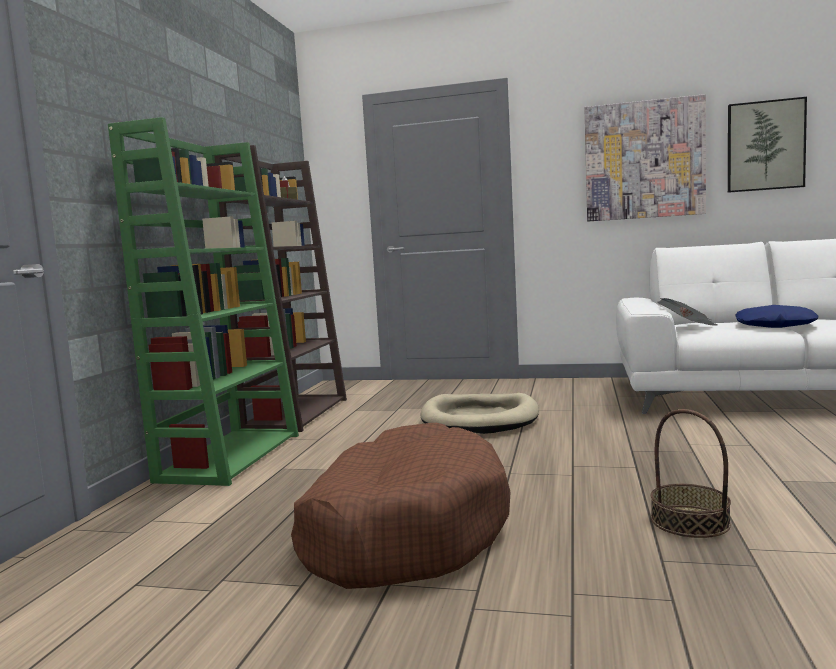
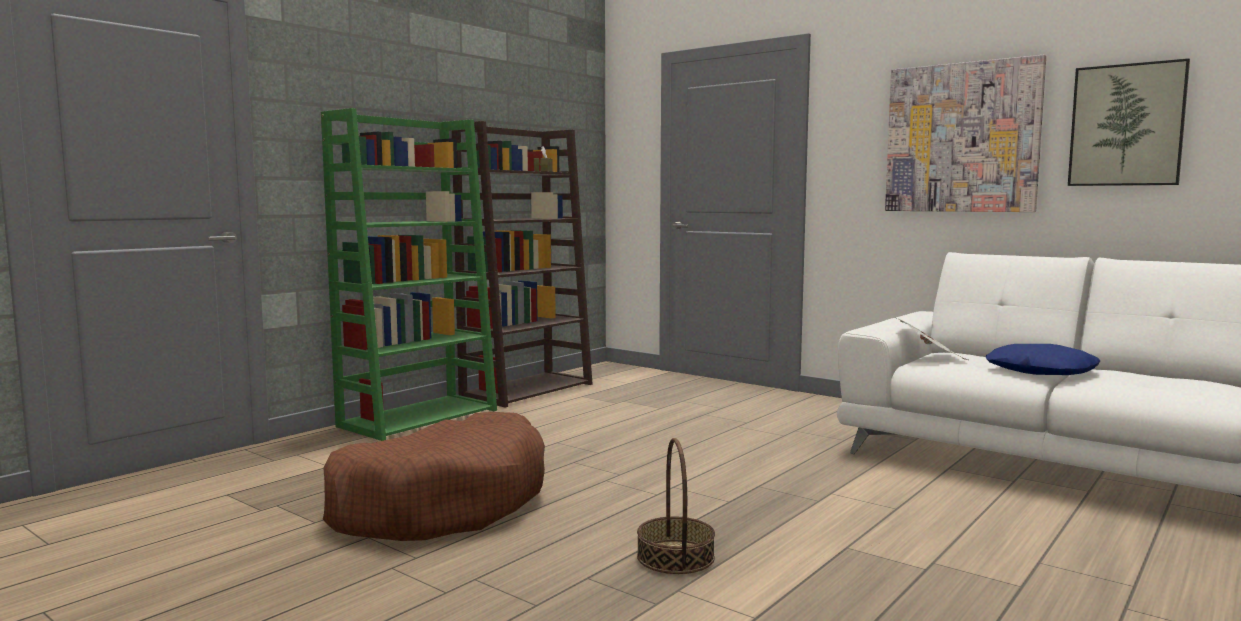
camera: 25 degrees right, 0 degrees up
beige dog bed [421,393,539,434] -> none

